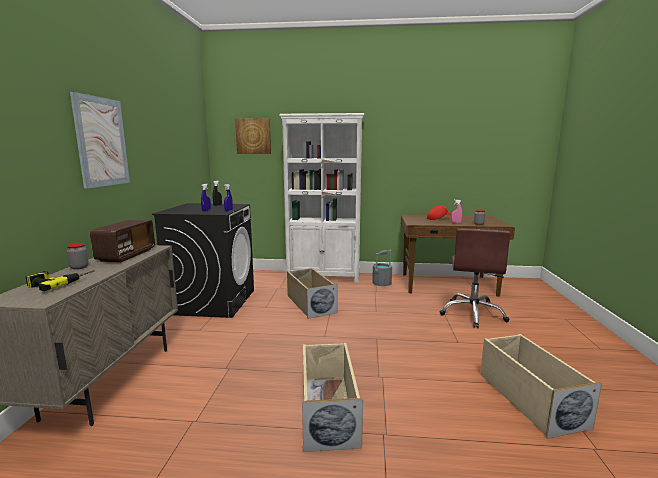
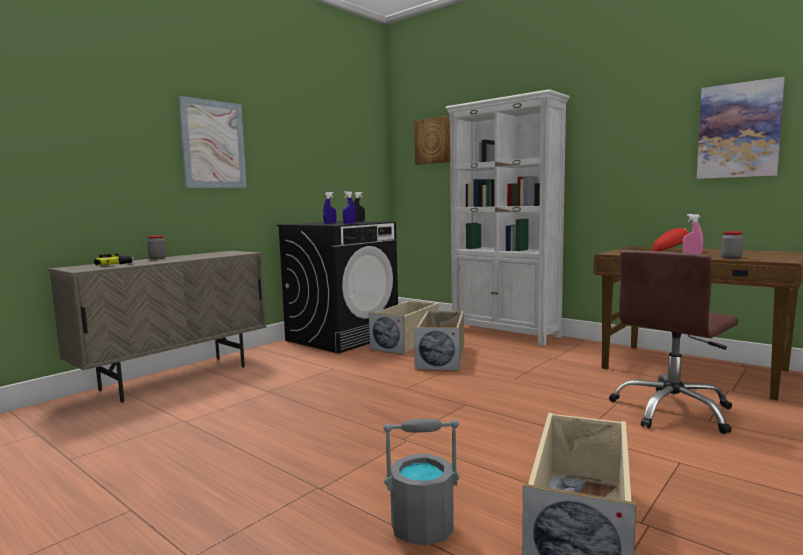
camera: 35 degrees right, 5 degrees down
radio [90,220,155,262] -> none
beige storage box [302,343,363,452] -> beige storage box moved to [369,301,439,354]
grey bucket [372,250,392,286] -> grey bucket moved to [384,419,460,546]
none -> picture [697,77,785,179]

